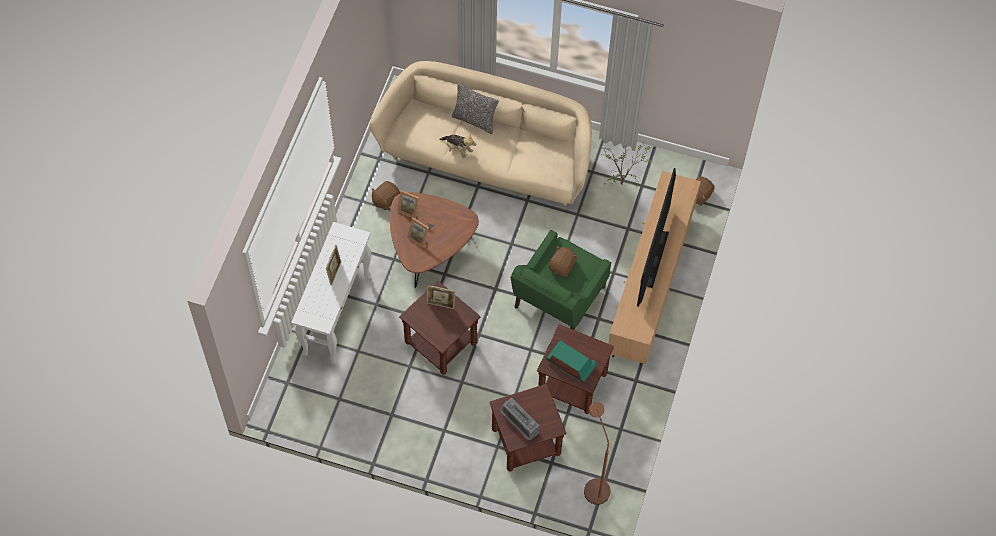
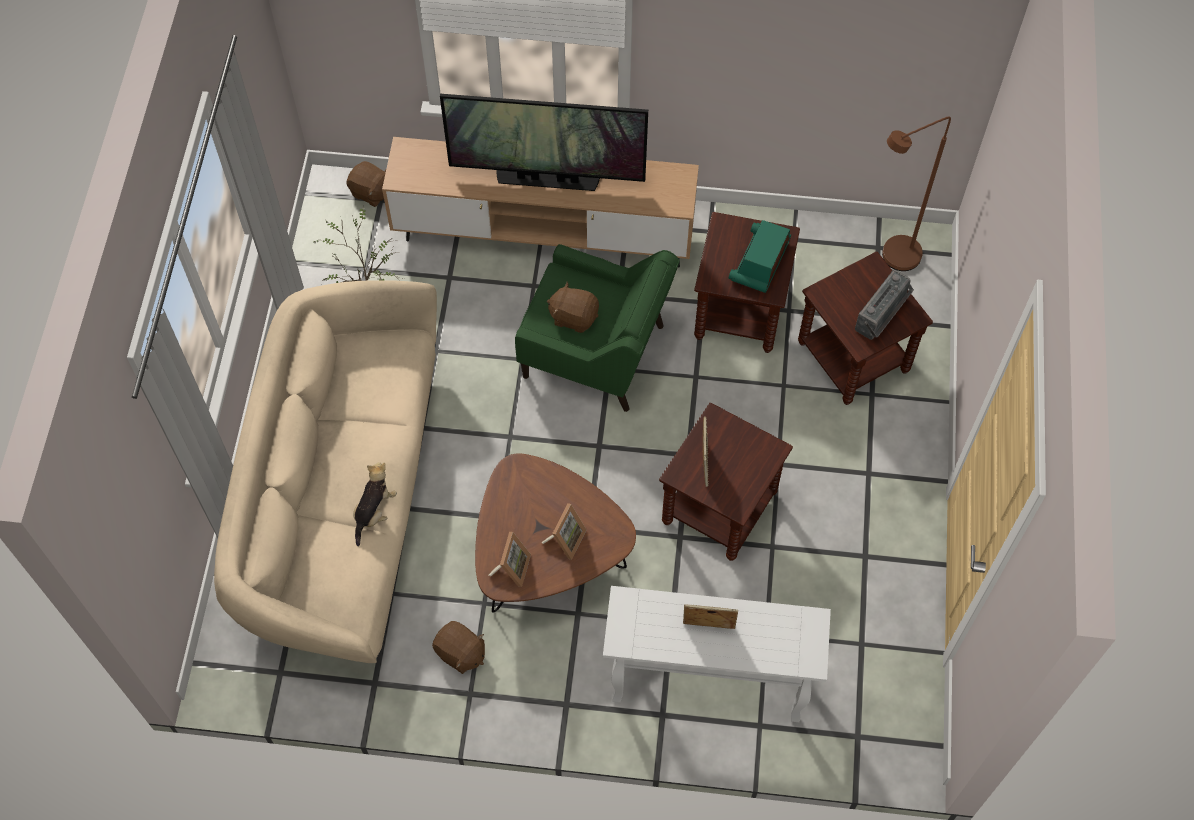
camera: 100 degrees left, 0 degrees up
pillow [452,83,499,134] -> none

